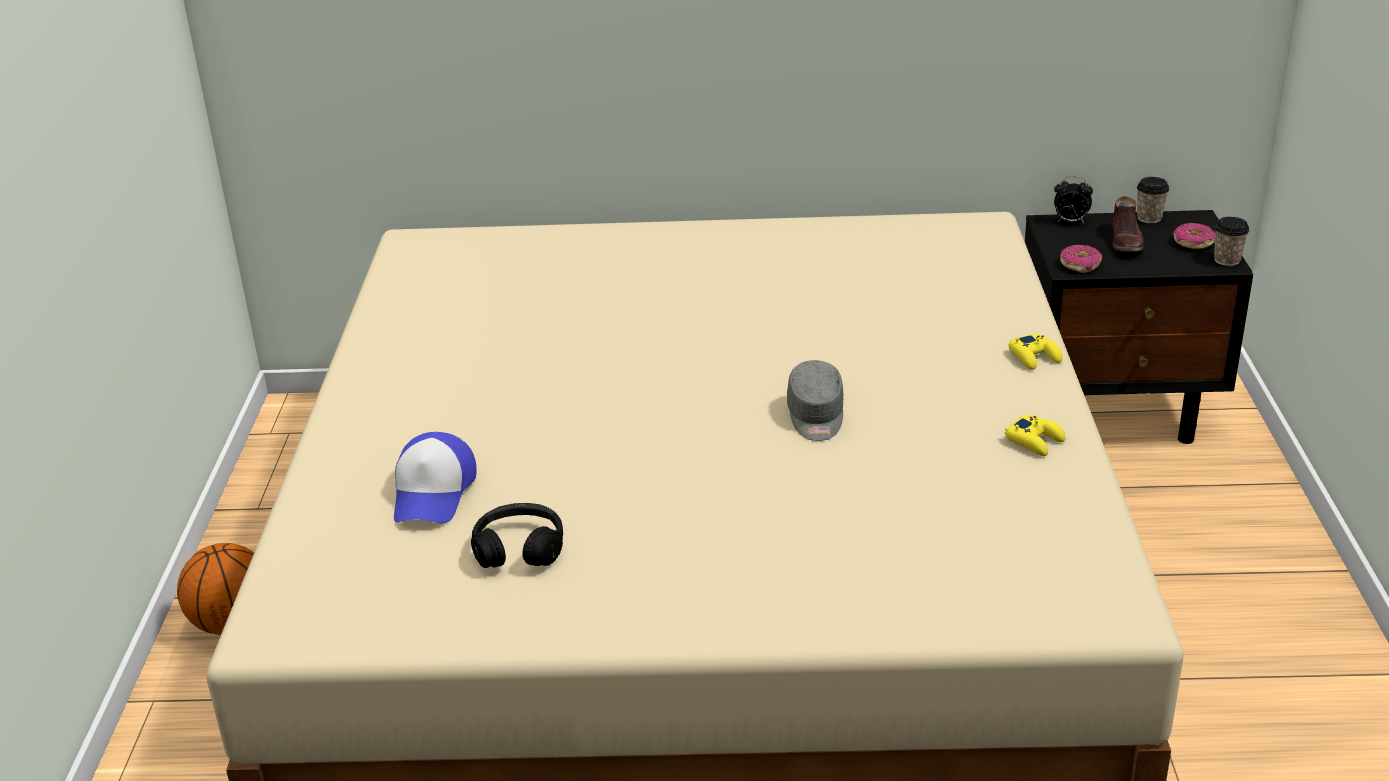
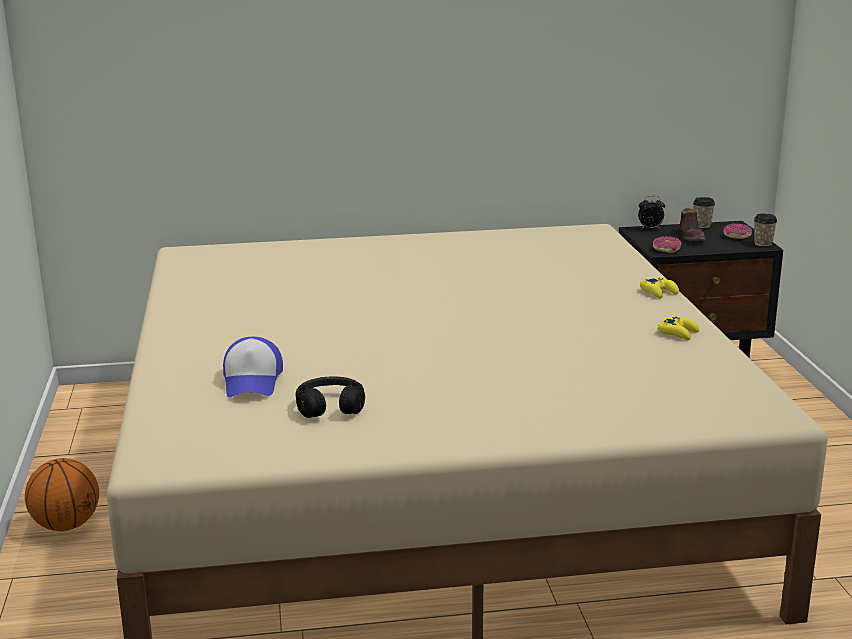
camera: 10 degrees left, 10 degrees down
grey cap [787,360,844,441] -> none

